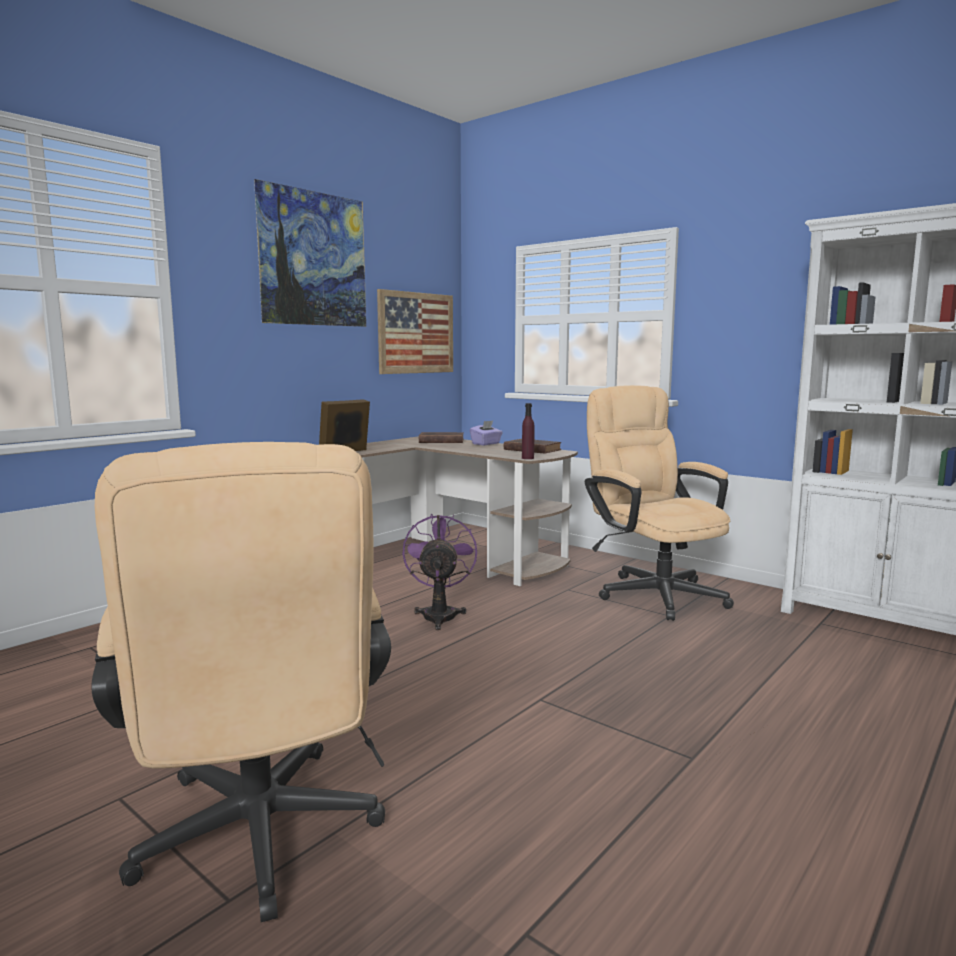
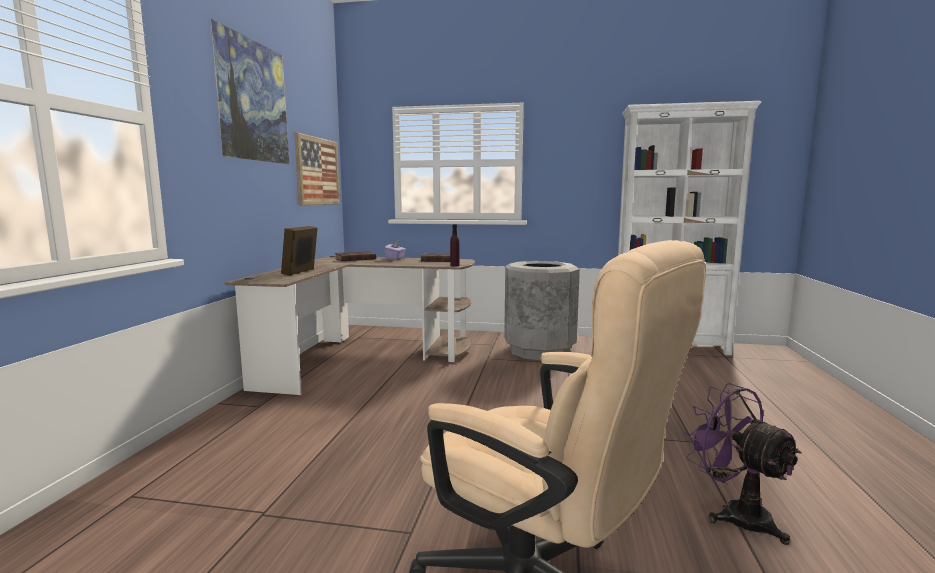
camera: 30 degrees left, 0 degrees up
purple fan [403,513,477,630] -> purple fan moved to [684,383,802,545]
beige office chair [585,385,734,621] -> grey trash can [504,261,580,360]

